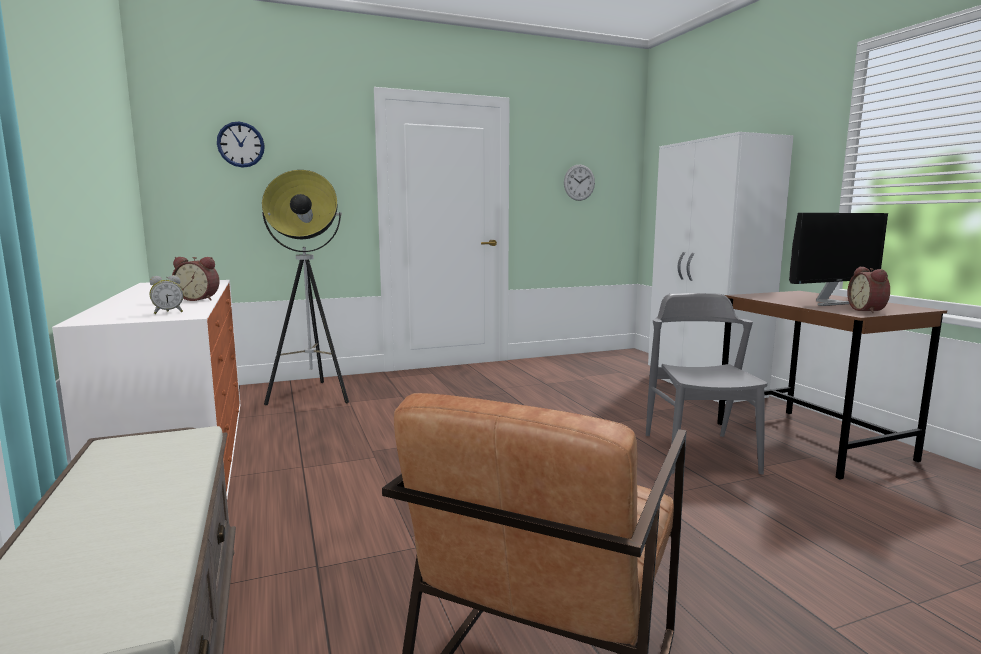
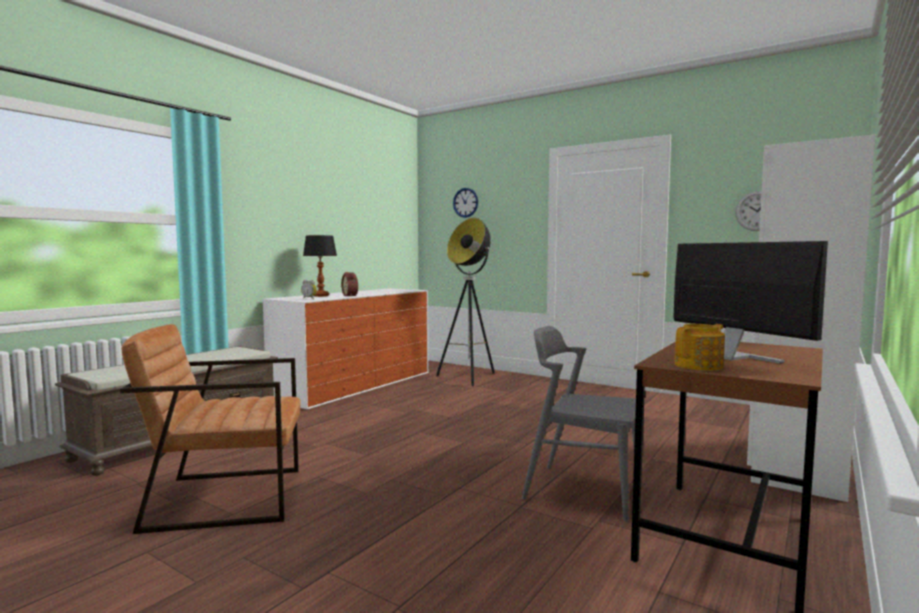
camera: 55 degrees right, 5 degrees down
grey chair [646,293,767,474] -> grey chair turned 120 degrees counterclockwise [522,326,642,521]
monitor [789,213,888,306] -> monitor turned 150 degrees counterclockwise [673,241,828,364]
alarm clock [847,267,890,313] -> teapot [675,324,725,371]
none -> table lamp [303,235,337,297]

